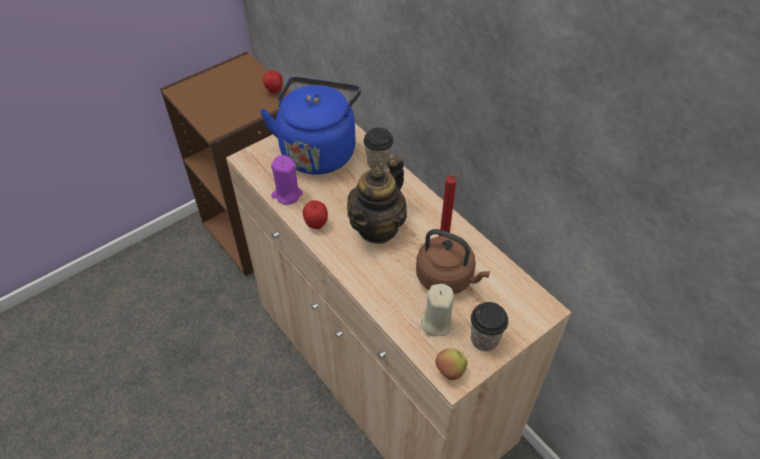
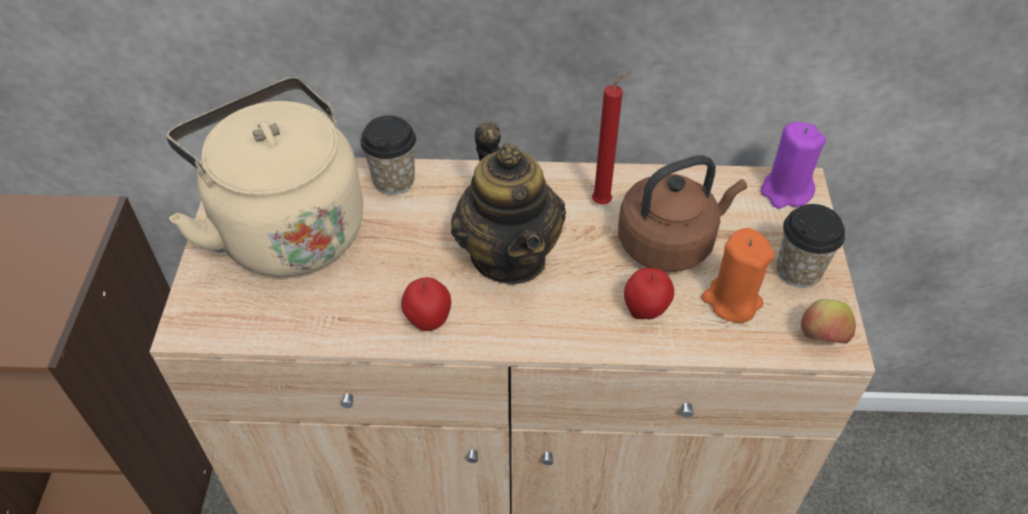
camera: 50 degrees left, 0 degrees up
blue kettle [260,77,361,175] -> beige kettle [166,77,363,277]
apple [263,70,283,93] -> apple moved to [624,268,674,319]
purple candle [271,155,303,204] -> purple candle moved to [761,122,826,209]
beige candle [421,284,454,336] -> orange candle [701,228,775,323]

